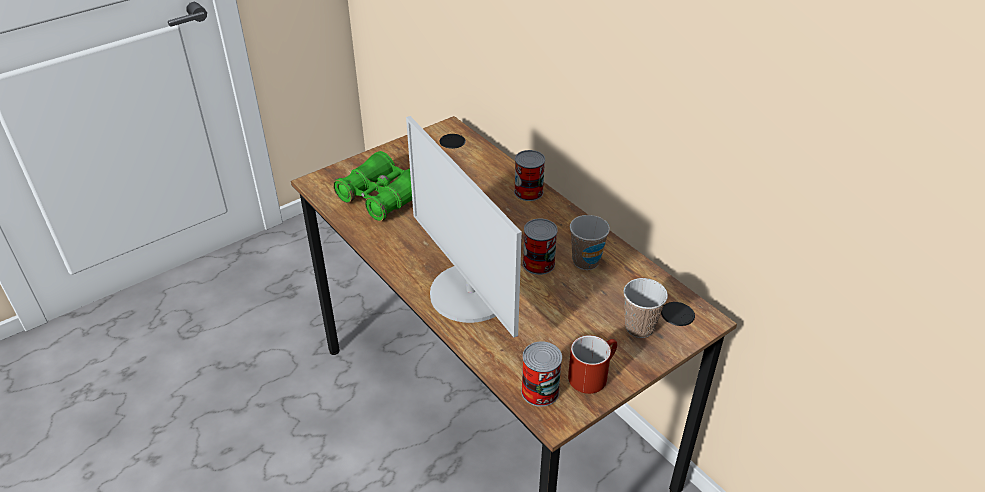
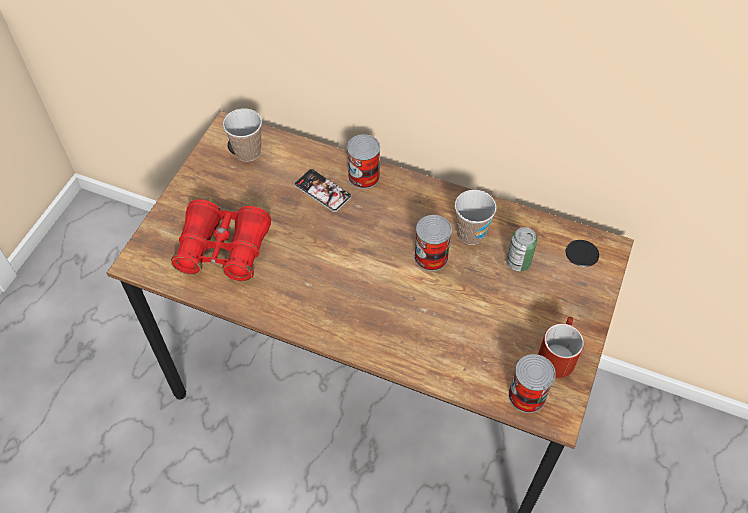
camera: 30 degrees left, 15 degrees up
green binoculars [333,151,412,221] -> red binoculars [171,199,271,282]
monitor [406,116,522,338] -> none
cup [624,278,668,338] -> cup moved to [223,108,262,162]
none -> phone [294,169,352,212]
none -> can [506,227,537,272]

